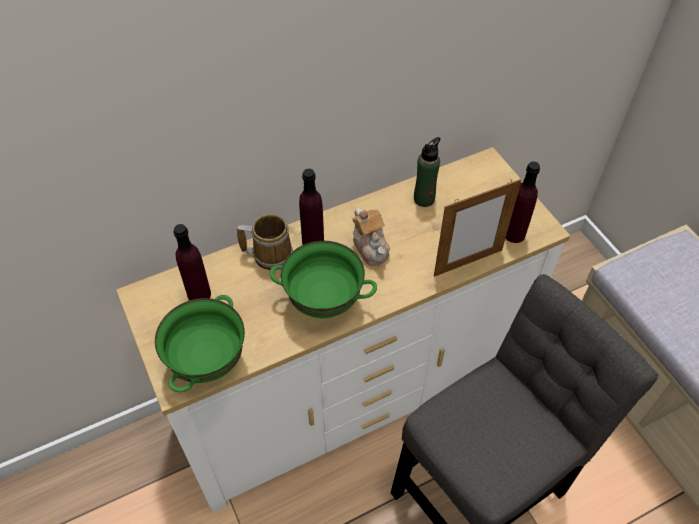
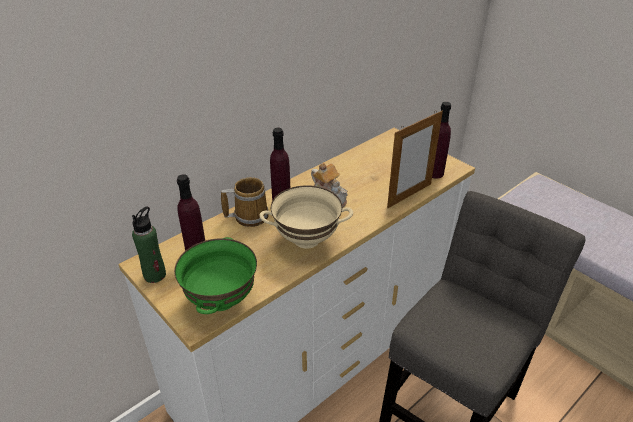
camera: 15 degrees left, 15 degrees down
green bowl [270,241,377,318] -> beige bowl [260,185,353,249]
green bottle [414,137,441,207] -> green bottle moved to [132,207,166,283]

